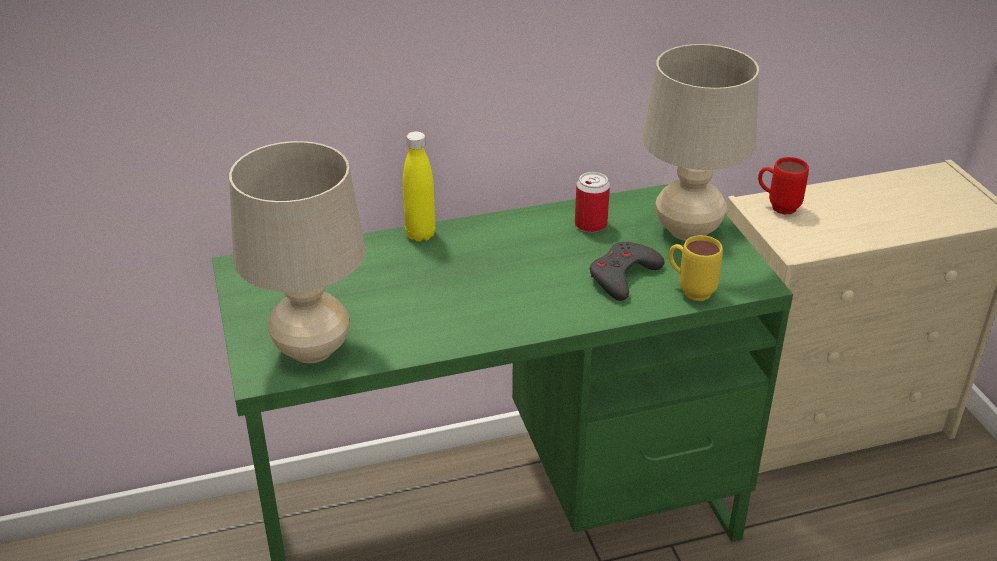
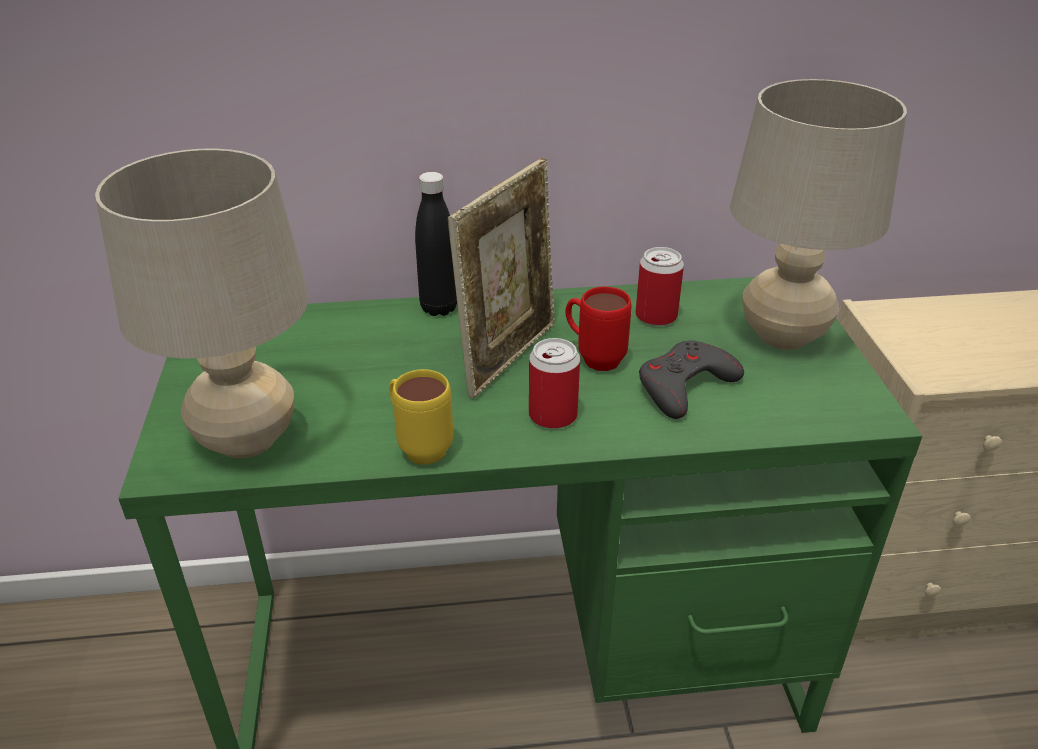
camera: 10 degrees right, 0 degrees up
yellow bottle [403,131,436,242] -> black bottle [415,172,457,316]
yellow mug [669,235,723,301] -> yellow mug moved to [389,369,453,465]
red mug [758,157,809,214] -> red mug moved to [566,287,632,371]
none -> picture frame [448,158,555,399]
none -> can [529,338,580,429]

